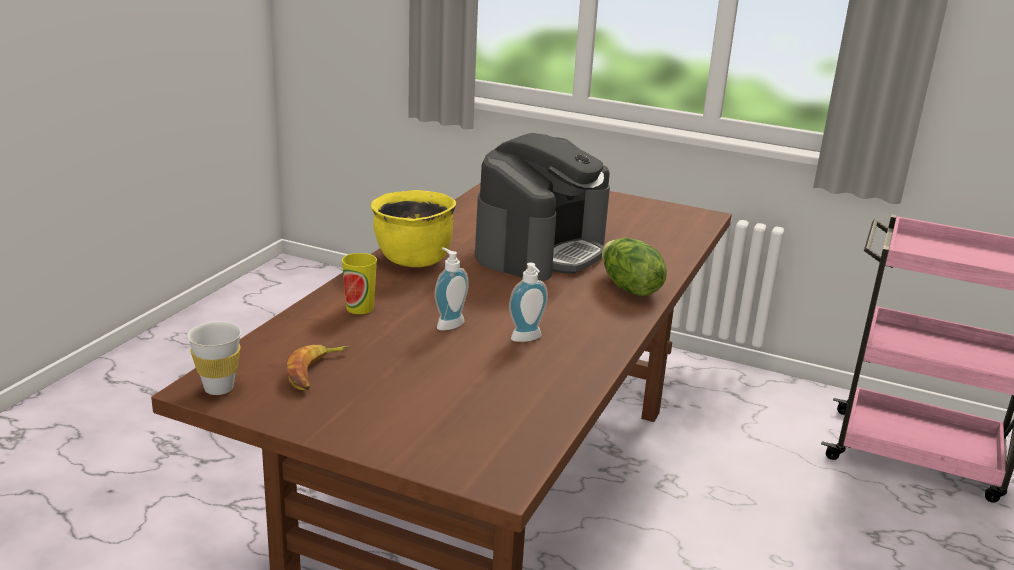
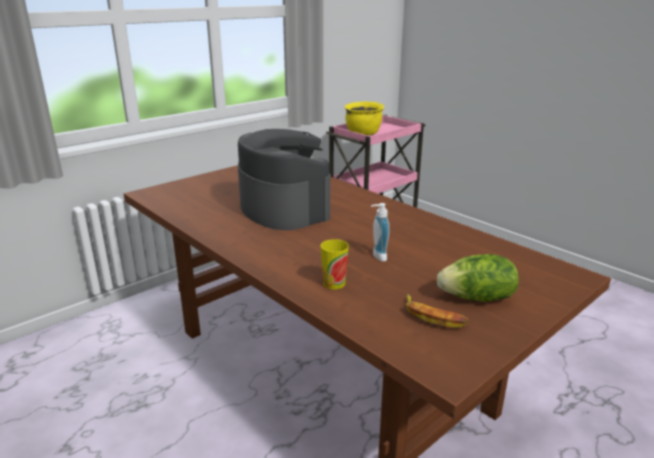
camera: 65 degrees left, 0 degrees up
white cup [187,322,241,395] -> none
yellow cooking pot [371,190,456,267] -> yellow cooking pot moved to [345,101,384,135]
soap dispenser [509,263,548,342] -> none
lettuce [602,238,667,296] -> lettuce moved to [437,254,519,302]

